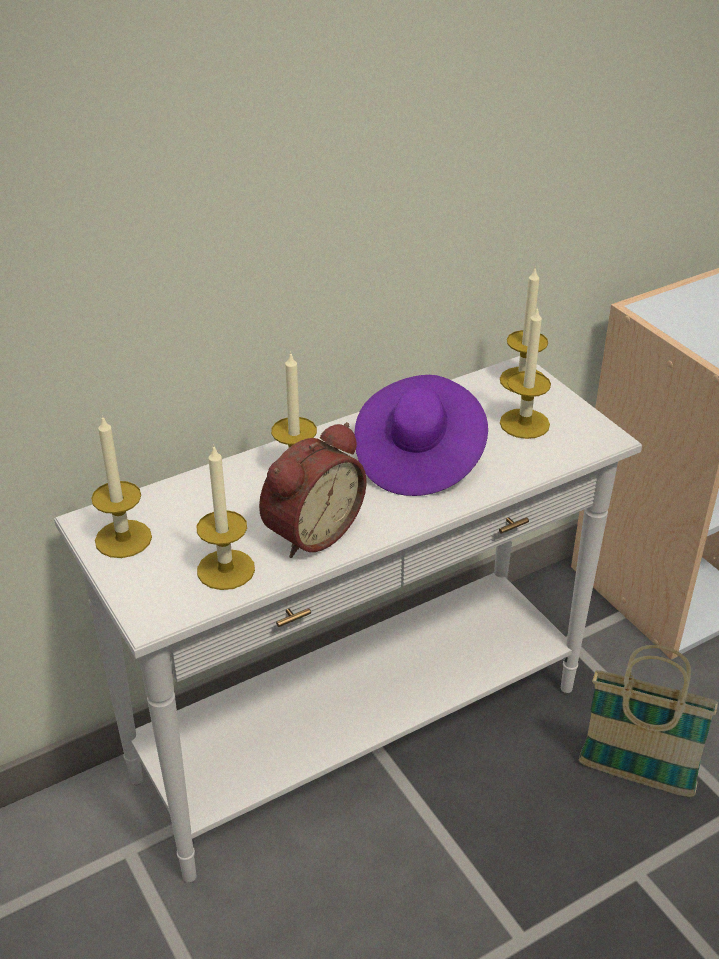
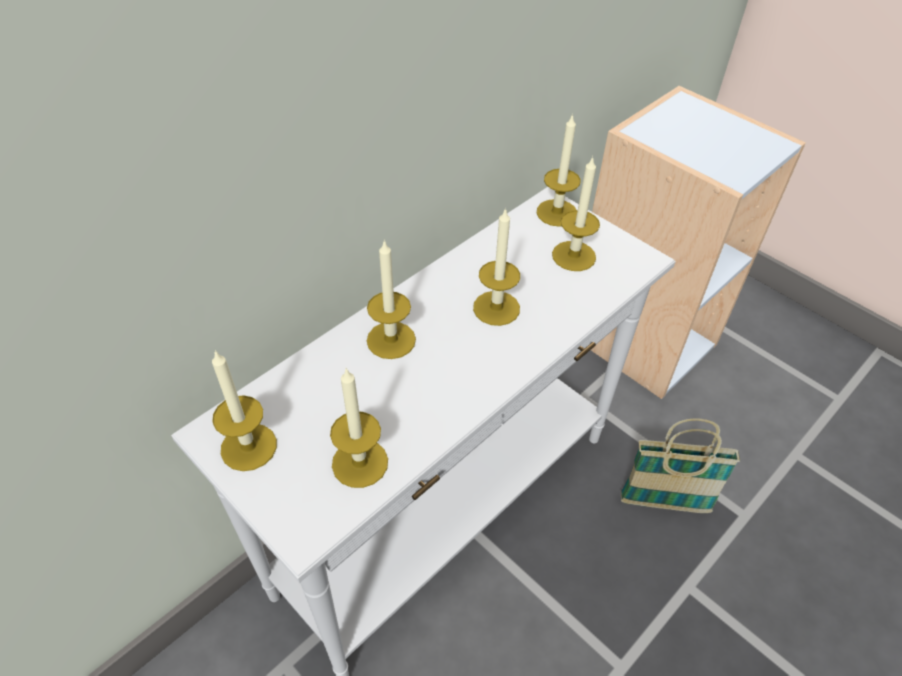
camera: 15 degrees left, 10 degrees up
alarm clock [259,422,366,558] -> none
purple hat [354,375,488,496] -> candle [473,208,520,326]

